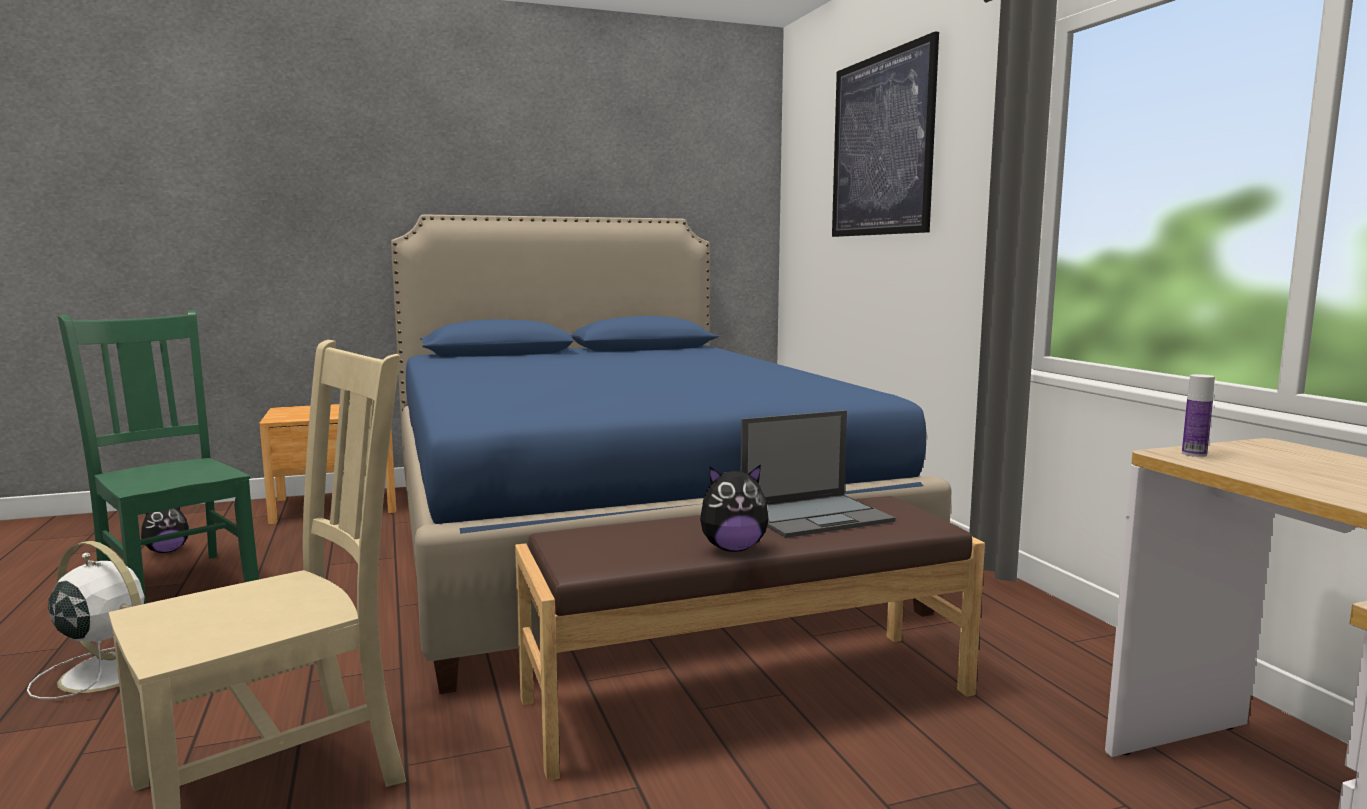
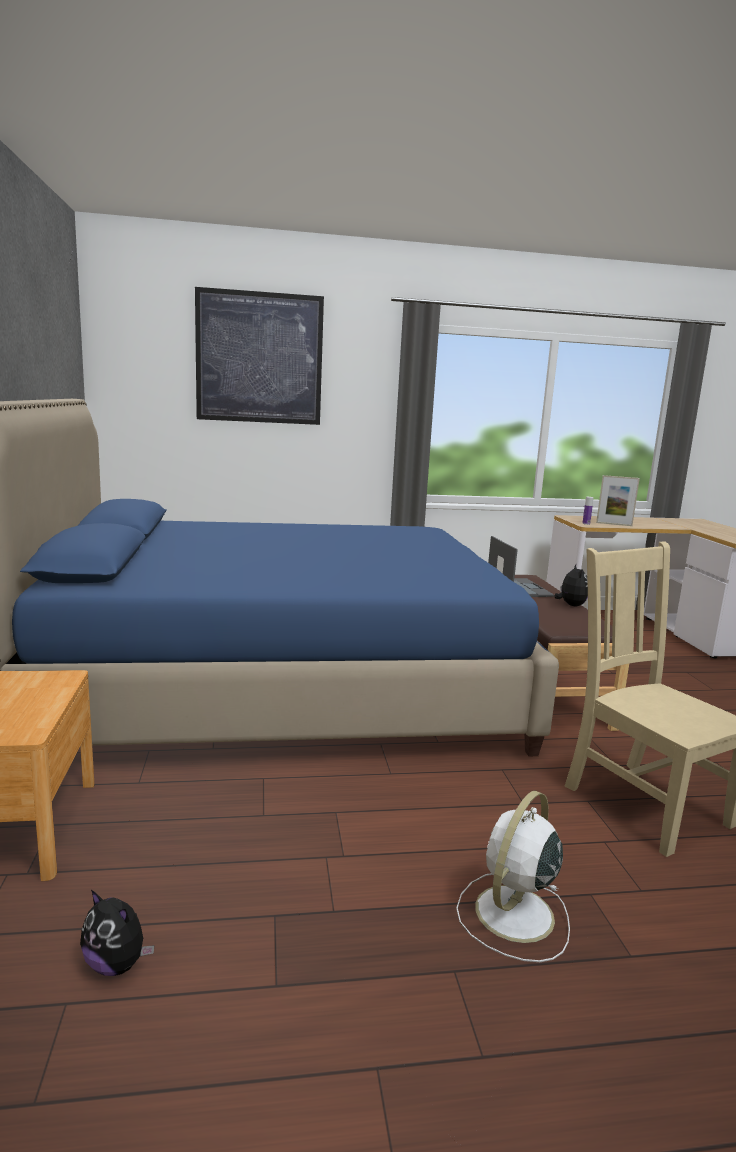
camera: 80 degrees left, 5 degrees up
green chair [58,310,259,604] -> none
plush toy [141,507,190,553] -> plush toy turned 150 degrees clockwise [80,890,154,976]
none -> picture frame [596,475,640,526]

